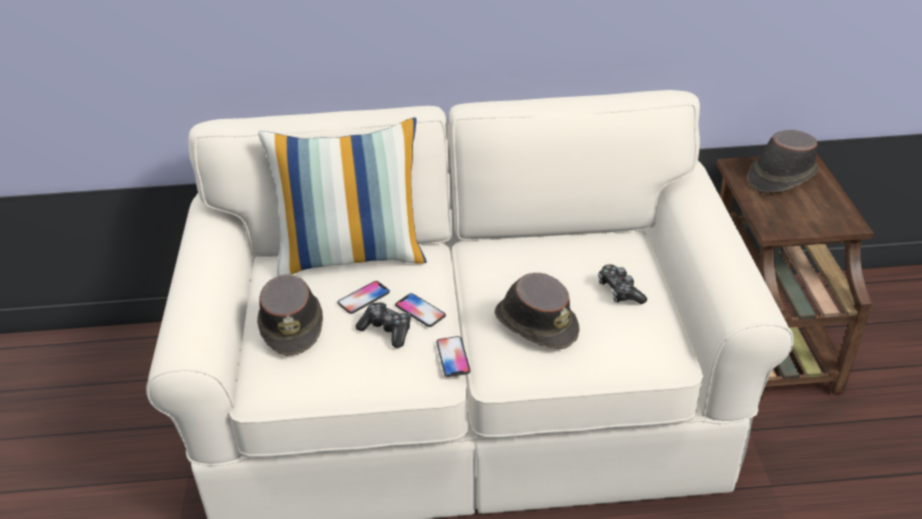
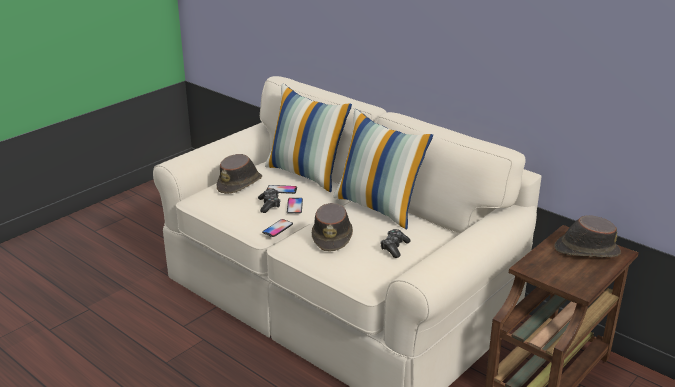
camera: 45 degrees right, 10 degrees down
none -> pillow [333,109,433,229]

